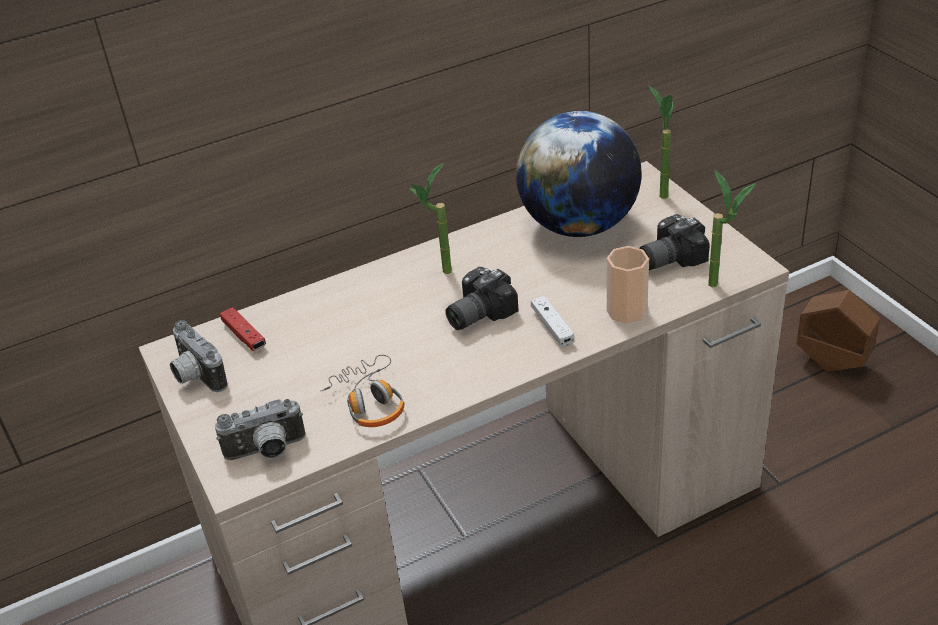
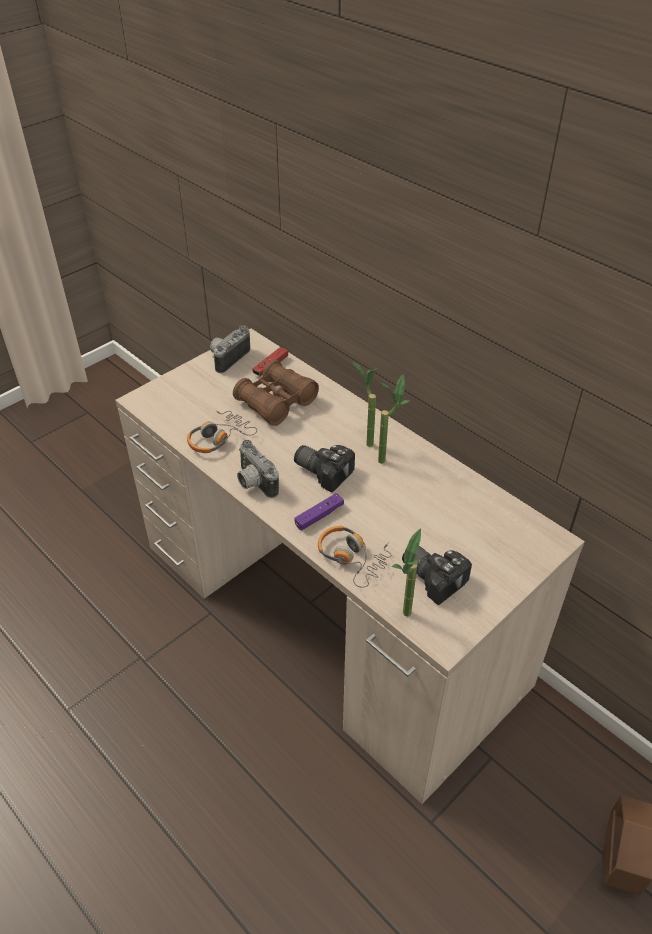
camera: 70 degrees right, 5 degrees up
camera [215,399,305,460] -> camera moved to [237,440,279,498]
globe [516,111,642,237] -> none
white game controller [531,296,574,347] -> purple game controller [294,493,344,531]
cup [607,246,649,324] -> headphones [318,526,391,588]
potted plant [648,85,673,199] -> potted plant moved to [378,374,409,464]
none -> brown binoculars [233,360,319,426]

